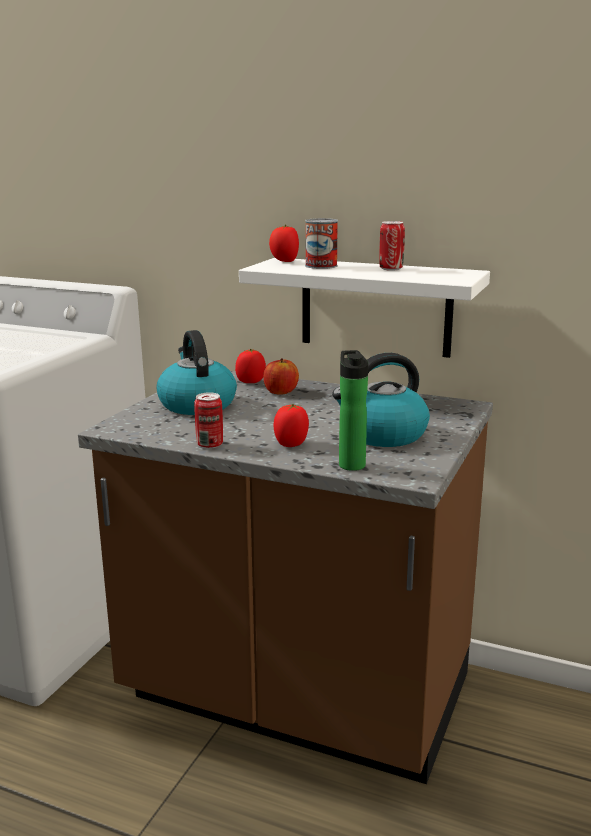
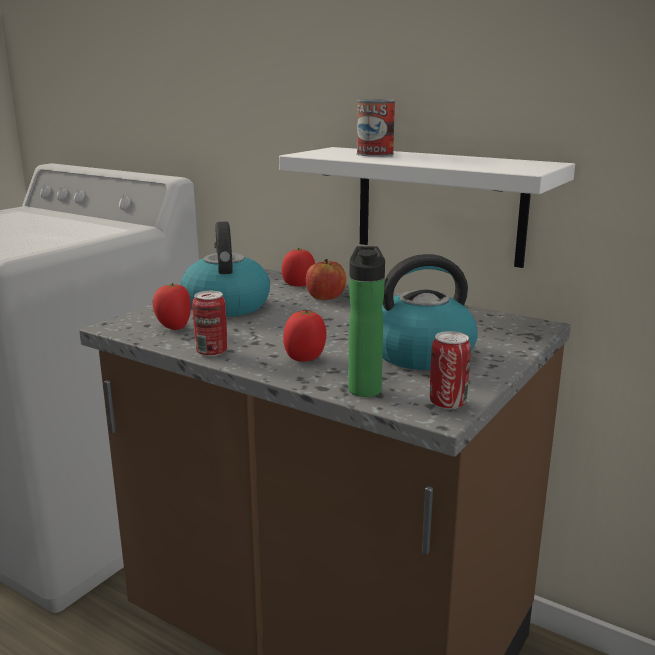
camera: 10 degrees right, 0 degrees up
tomato [269,225,299,262] -> tomato moved to [153,283,191,330]
can [379,221,405,271] -> can moved to [430,331,471,410]

